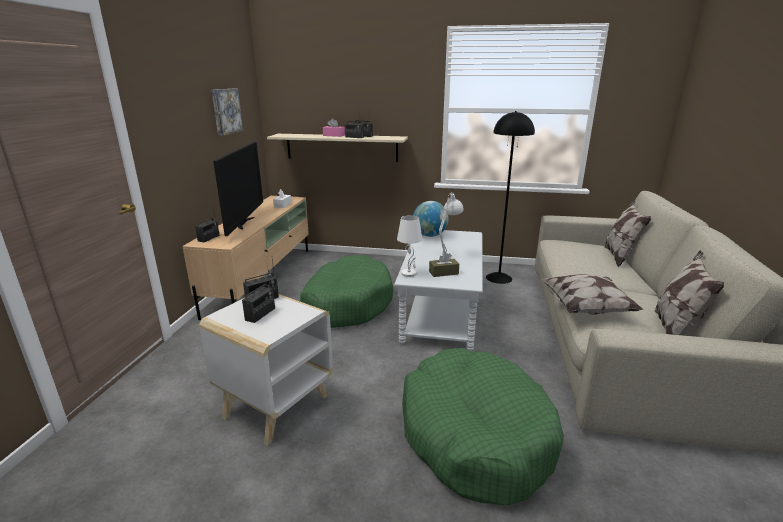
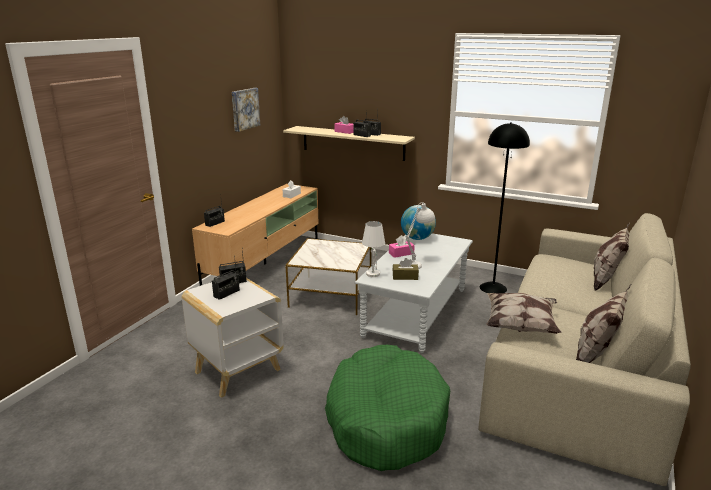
camera: 15 degrees right, 0 degrees up
television [213,142,263,236] -> none
green dog bed [300,255,394,328] -> side table [286,238,372,315]
none -> pink tissue box [389,235,415,258]

